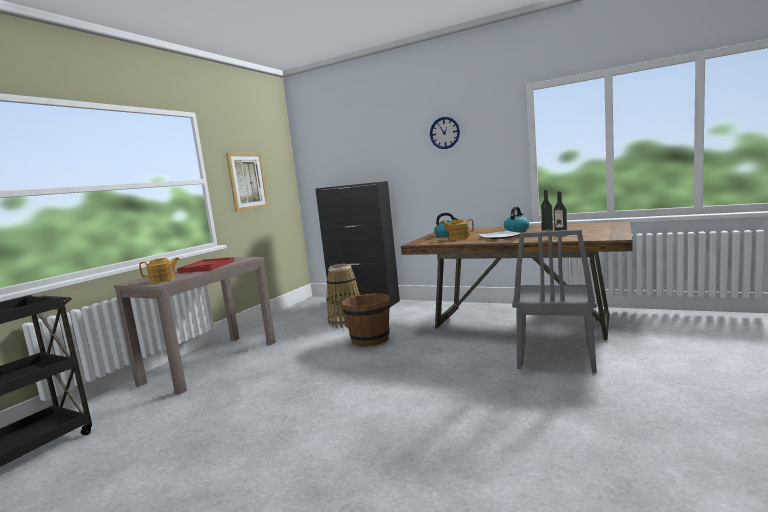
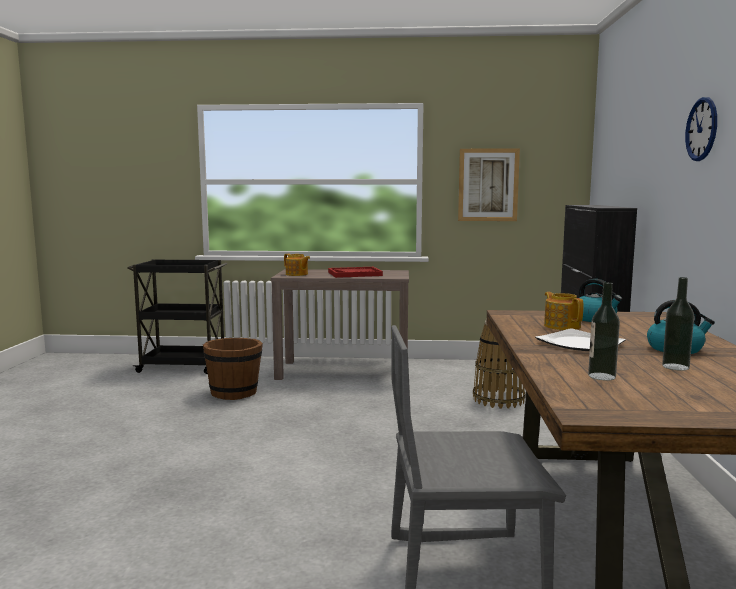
camera: 65 degrees right, 0 degrees up
brown bucket [342,293,390,347] -> brown bucket moved to [203,338,263,400]

